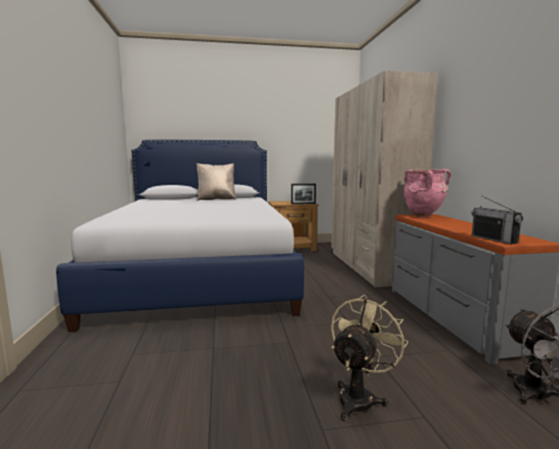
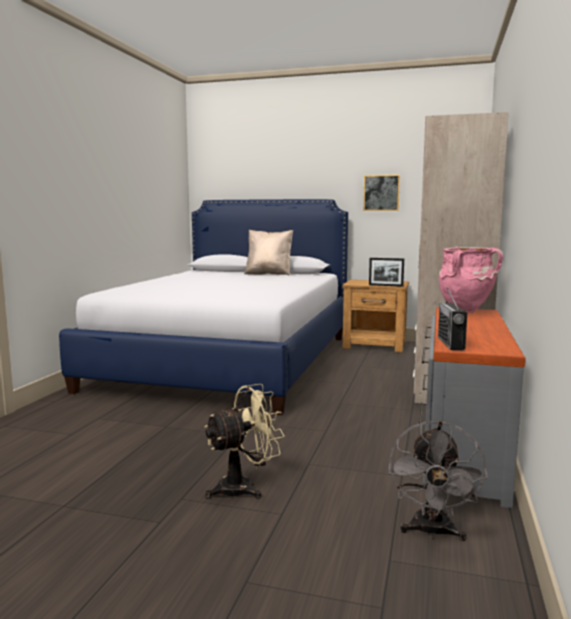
camera: 25 degrees right, 0 degrees up
none -> picture [363,175,400,211]

